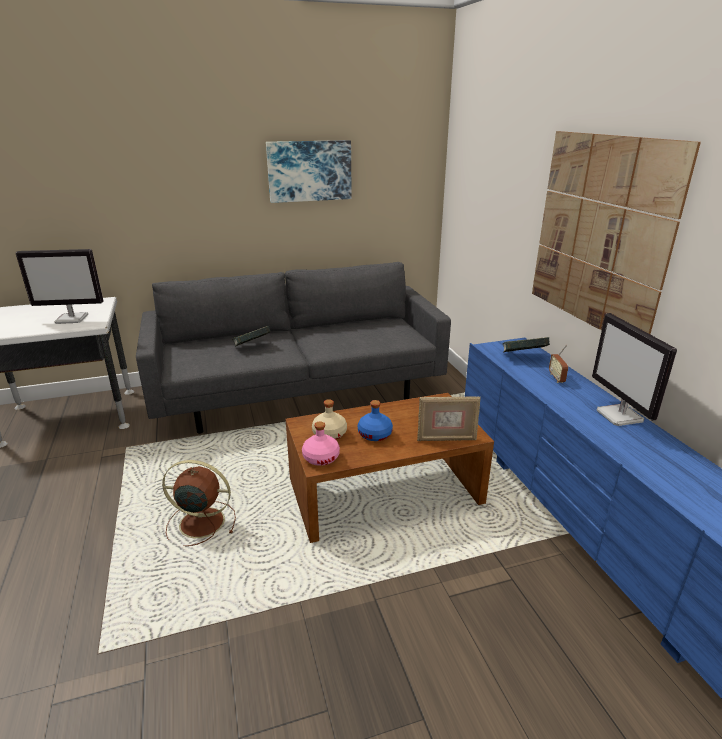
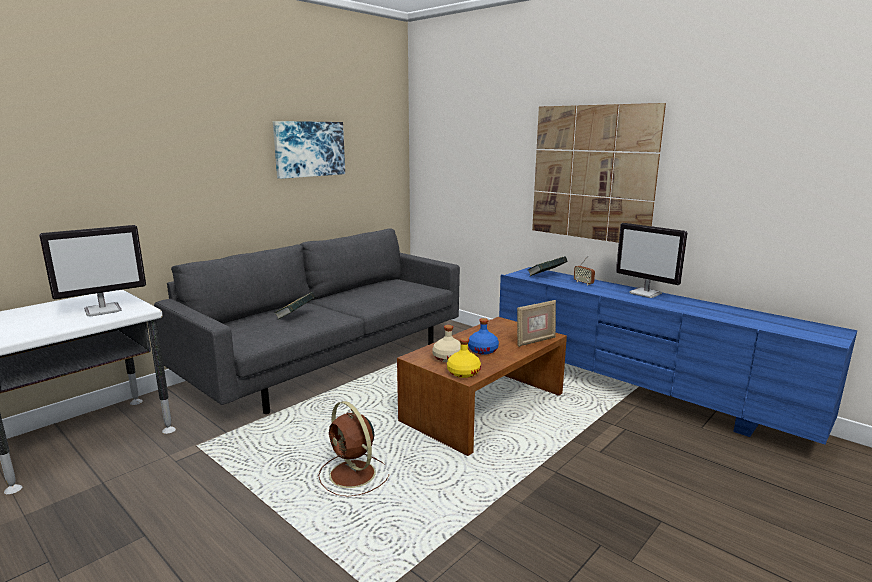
camera: 30 degrees left, 10 degrees down
brown fan [162,460,236,546] -> brown fan turned 105 degrees counterclockwise [318,401,389,496]
pink bottle [302,421,340,466] -> yellow bottle [447,338,481,378]

